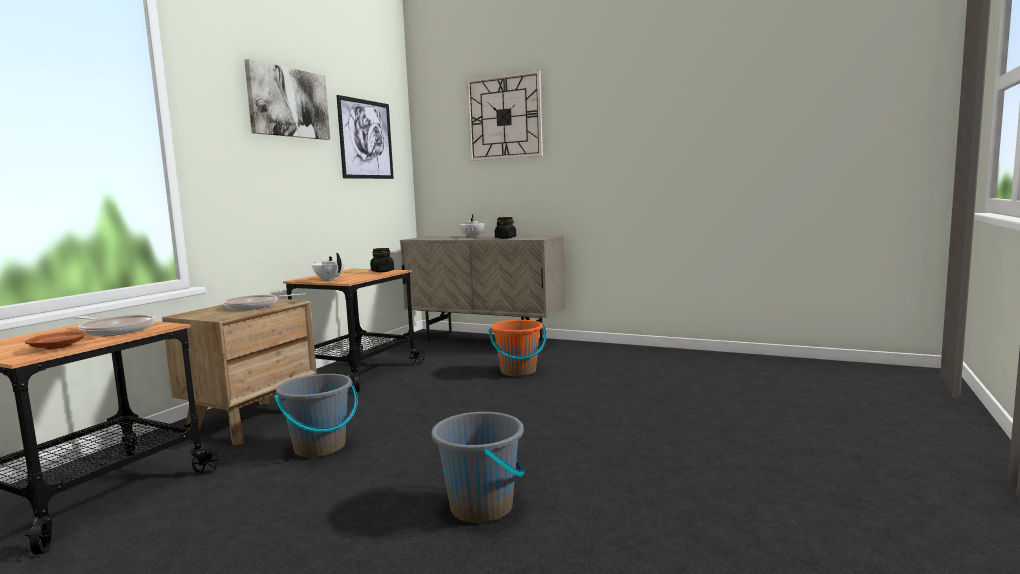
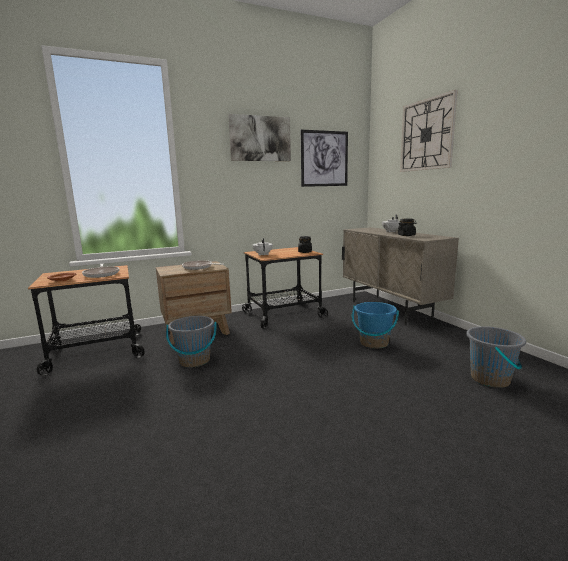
camera: 40 degrees right, 5 degrees up
grey bucket [432,412,525,523] -> grey bucket moved to [466,326,526,388]
orange bucket [488,320,546,377] -> blue bucket [352,302,399,349]

